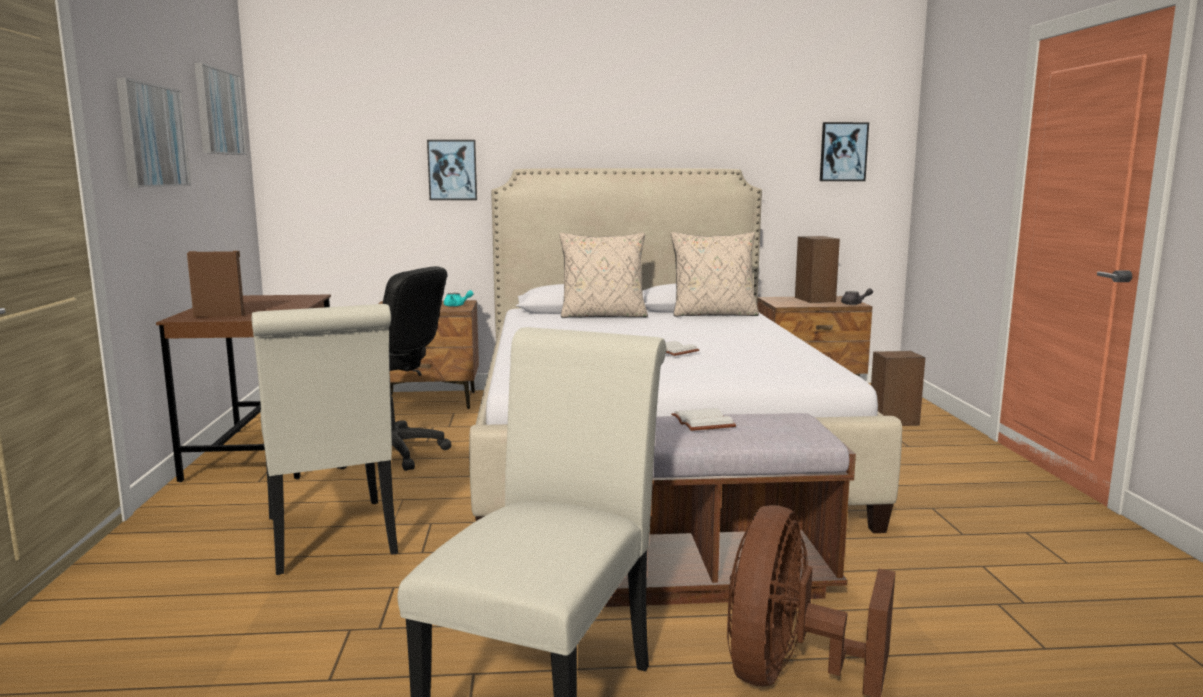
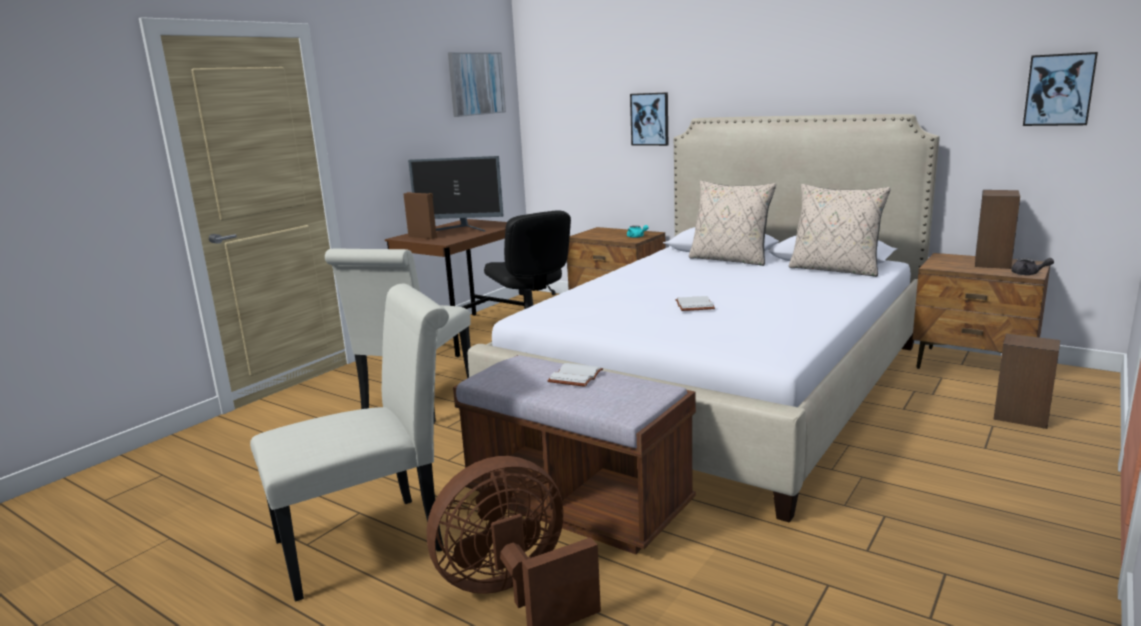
camera: 40 degrees right, 5 degrees up
picture [116,78,191,188] -> none
none -> monitor [408,156,504,232]

